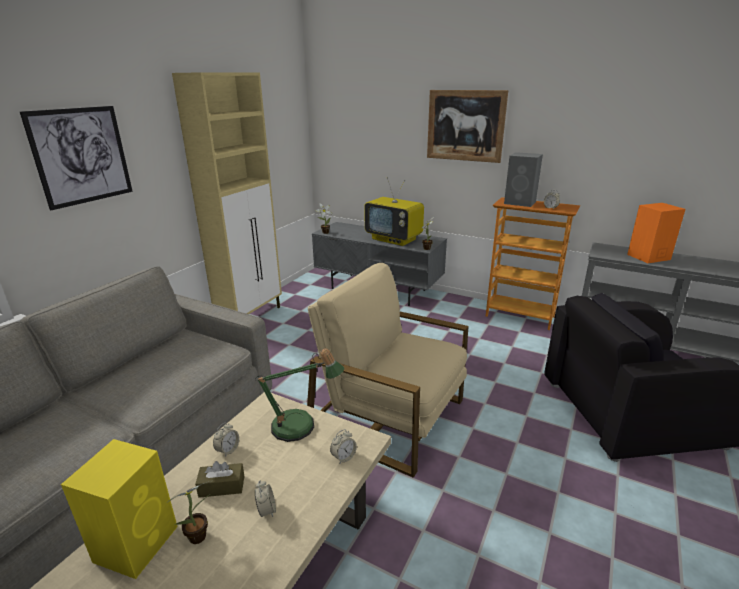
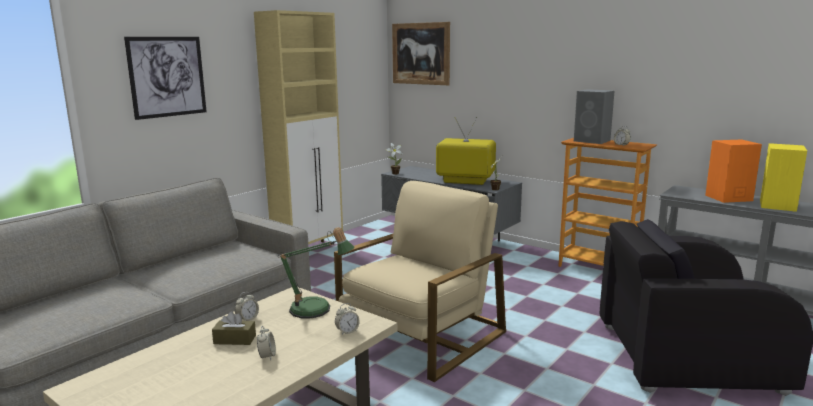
camera: 10 degrees right, 10 degrees down
yellow speaker [61,439,178,579] -> yellow speaker moved to [760,143,807,212]
potted plant [168,481,211,544] -> none
beige armchair [307,263,469,478] -> beige armchair turned 90 degrees clockwise [334,181,506,382]
television [364,177,424,246] -> television turned 150 degrees clockwise [436,117,496,185]
picture [427,90,508,163] -> picture moved to [392,22,450,85]

